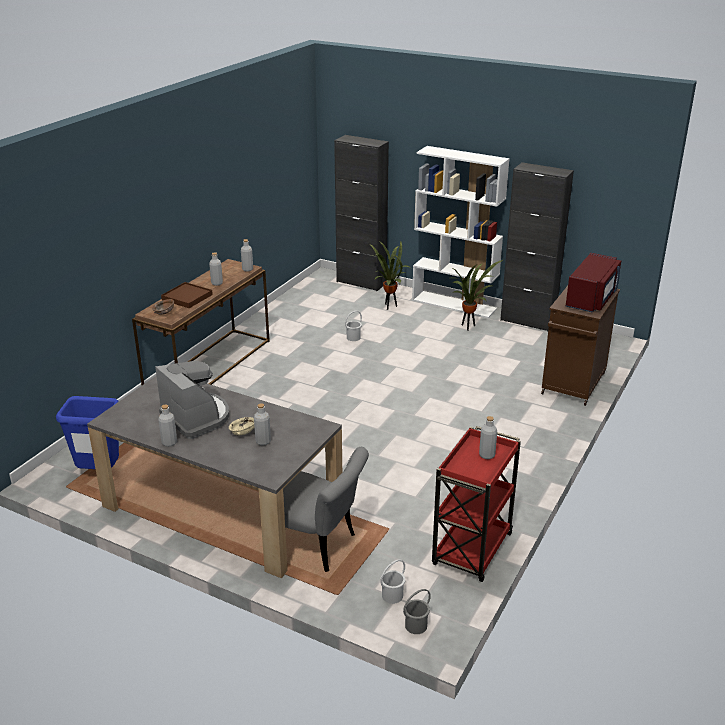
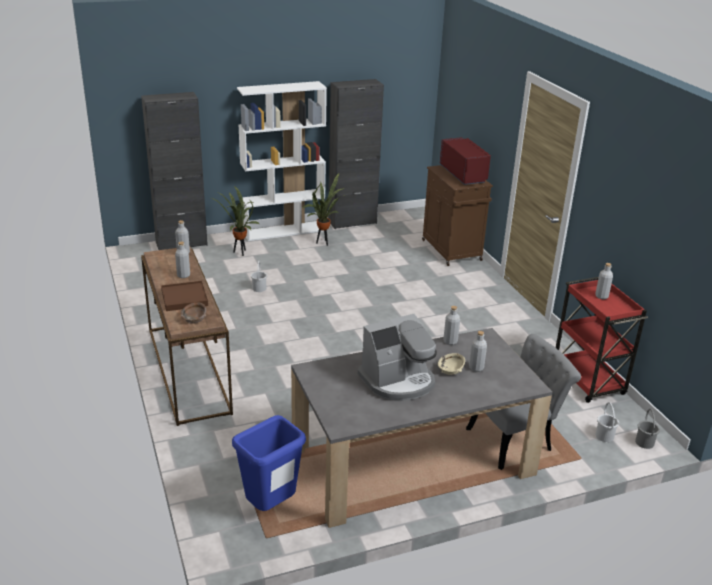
camera: 50 degrees left, 0 degrees up
coffee machine [155,361,229,439] -> coffee machine turned 150 degrees clockwise [358,314,437,401]
grey bottle [159,405,177,447] -> grey bottle moved to [443,306,460,345]

